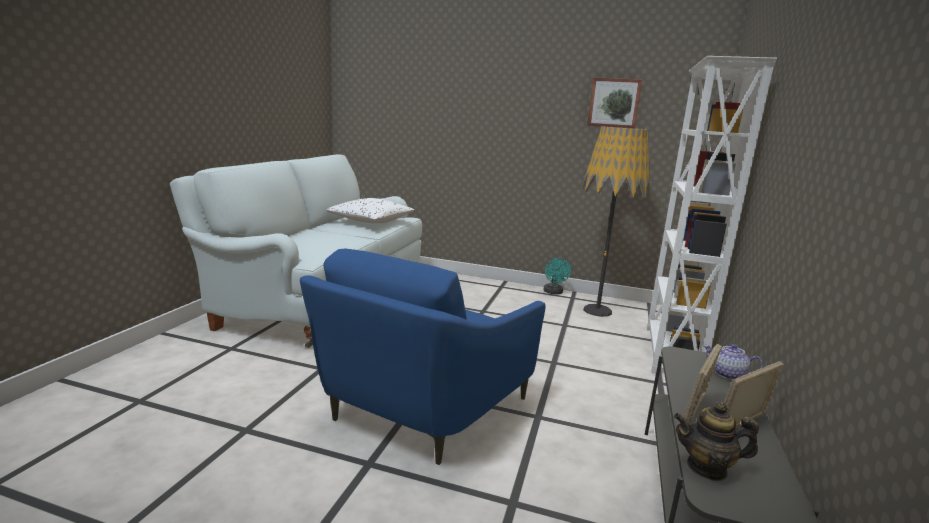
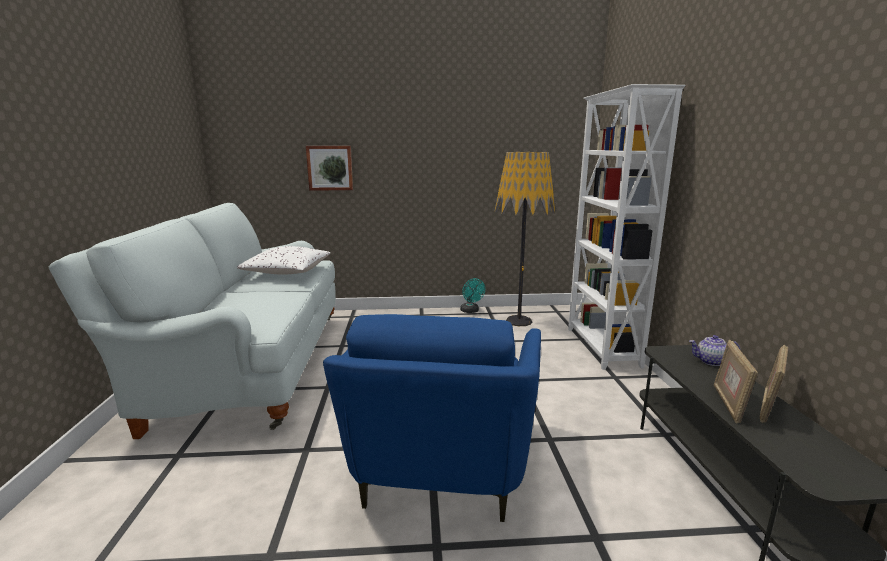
camera: 20 degrees left, 0 degrees up
picture [587,77,642,128] -> picture moved to [306,146,353,191]
teapot [674,402,759,481] -> none

